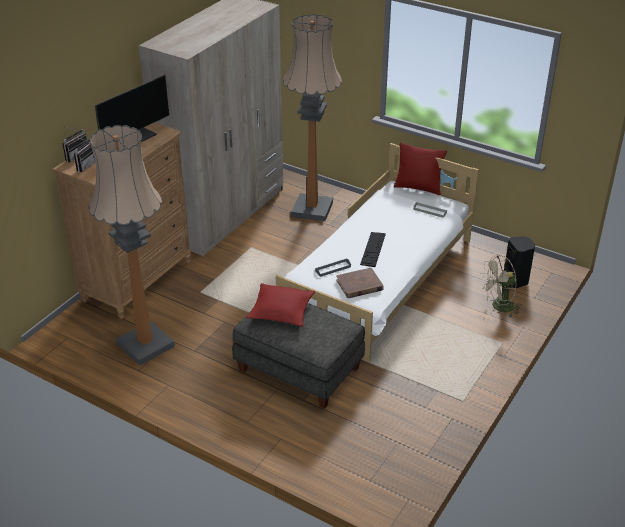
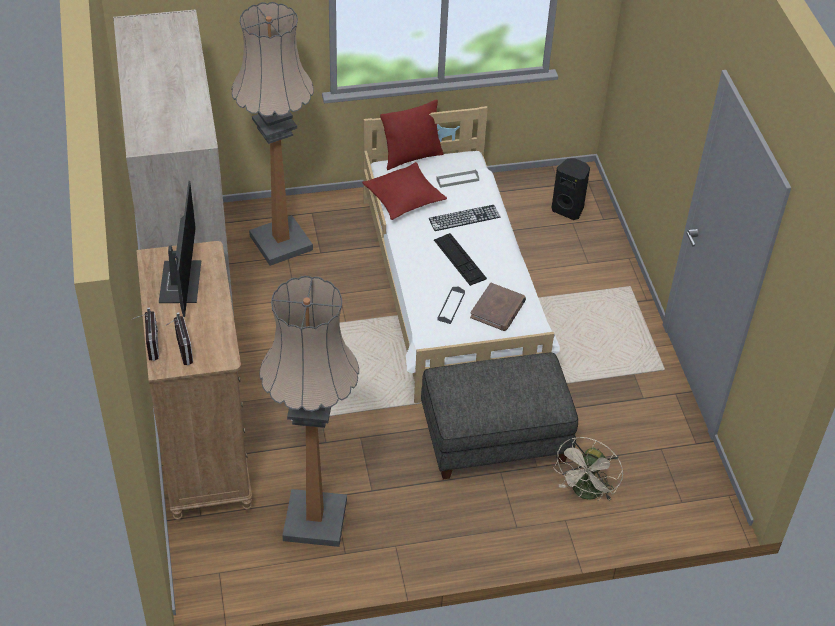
camera: 45 degrees left, 10 degrees up
red pillow [246,283,315,327] -> red pillow moved to [362,162,447,220]
beige fan [480,255,522,317] -> beige fan moved to [554,437,623,501]
none -> keyboard [429,205,501,231]

